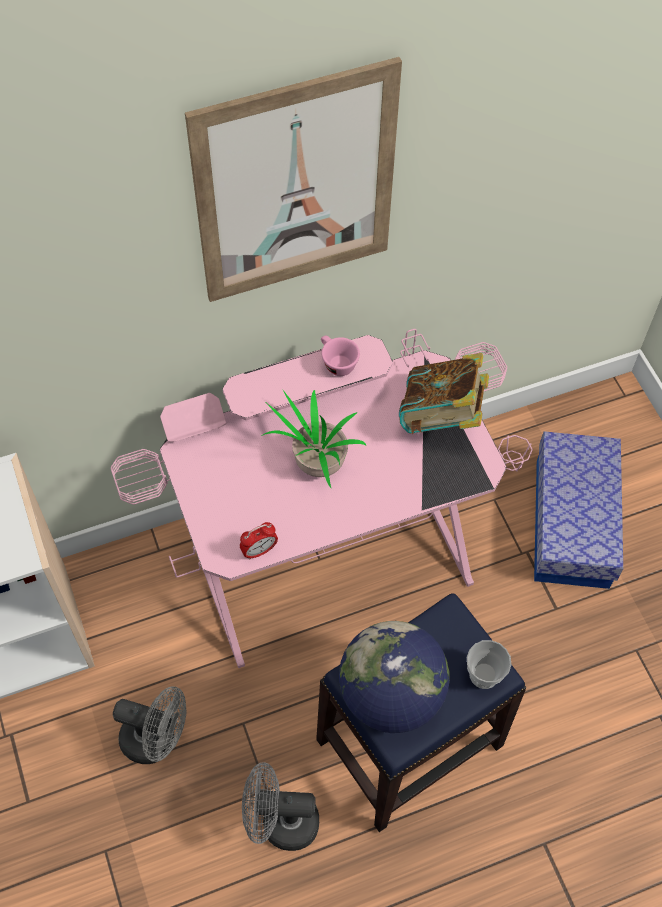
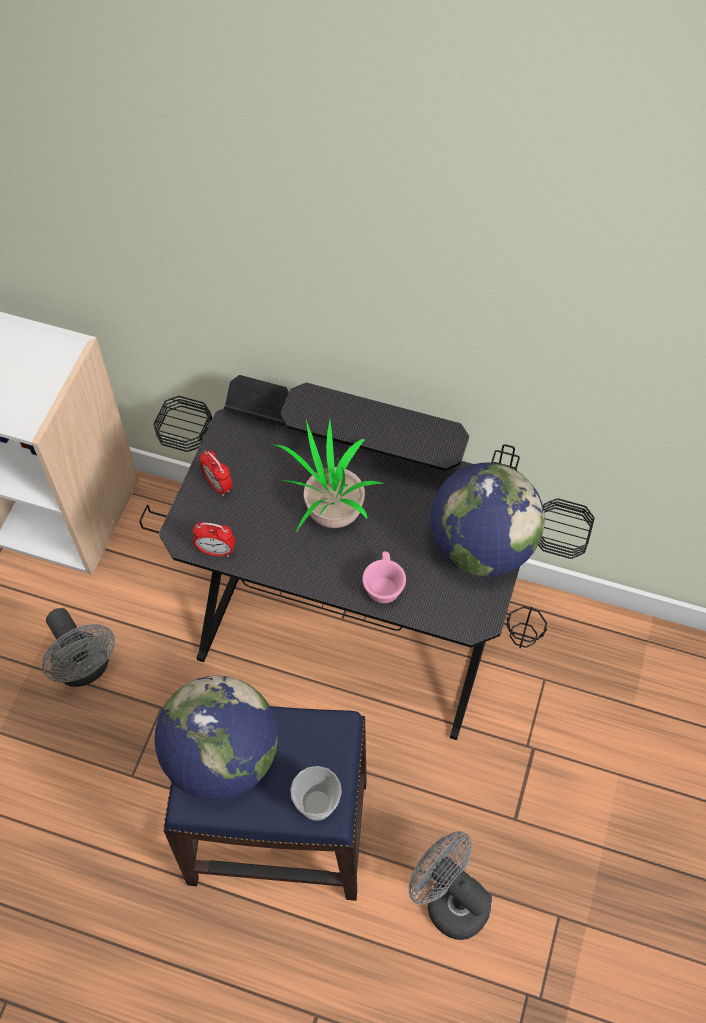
camera: 40 degrees right, 0 degrees up
pink desk [111,329,533,668] -> black desk [139,375,594,740]
picture [185,57,402,302] -> none
grey fan [242,762,319,851] -> grey fan moved to [409,831,492,940]
pink cup [321,336,360,376] -> pink cup moved to [362,551,406,603]
book [399,353,489,434] -> globe [430,463,544,577]
storage box [534,431,623,589] -> none
none -> alarm clock [200,451,233,496]

